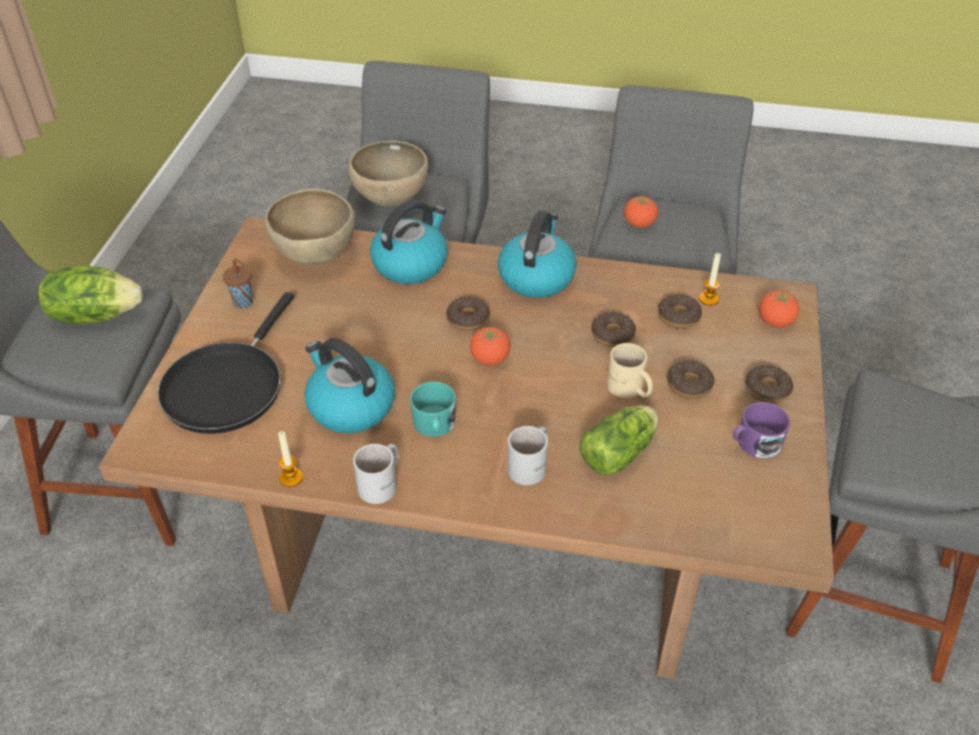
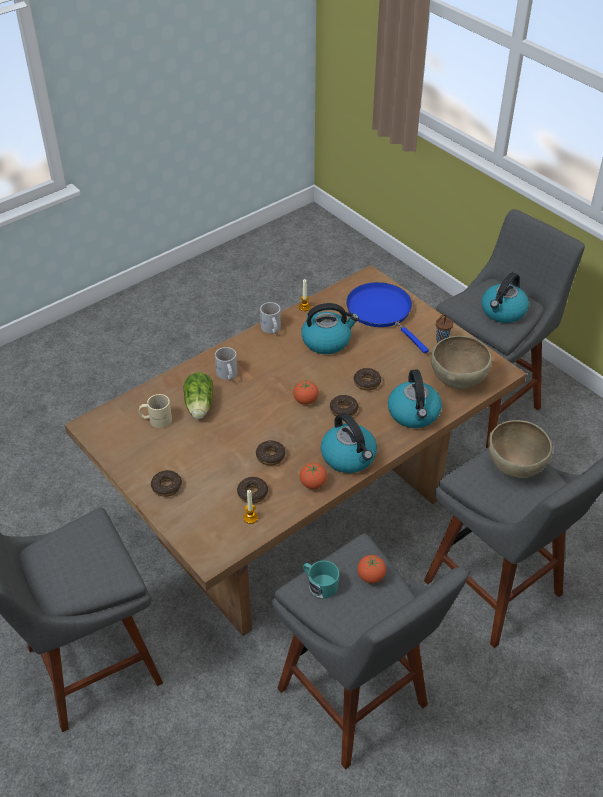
camera: 130 degrees right, 0 degrees up
lettuce [38,265,143,324] -> kettle [481,272,529,323]
black frying pan [157,292,294,434] -> blue frying pan [346,282,429,353]
turquoise mug [410,382,456,437] -> turquoise mug moved to [303,561,339,599]
beige mug [607,343,653,398] -> beige mug moved to [139,394,172,428]
donut [667,360,714,399] -> donut moved to [354,368,381,391]
purple mug [733,402,790,458] -> none
tomato [759,289,799,328] -> tomato moved to [300,463,327,489]

